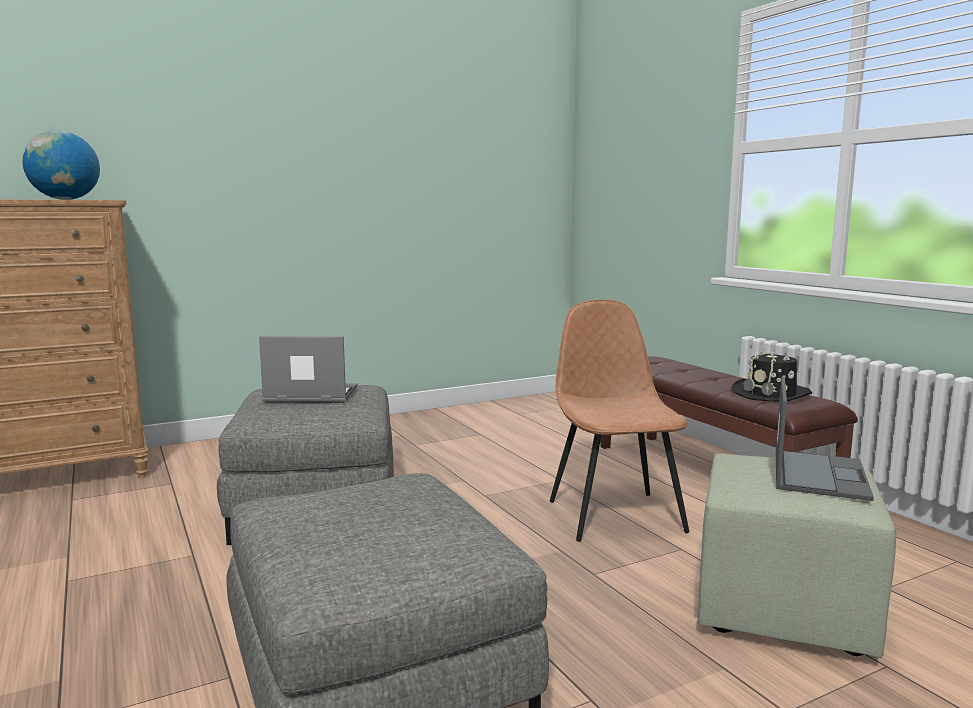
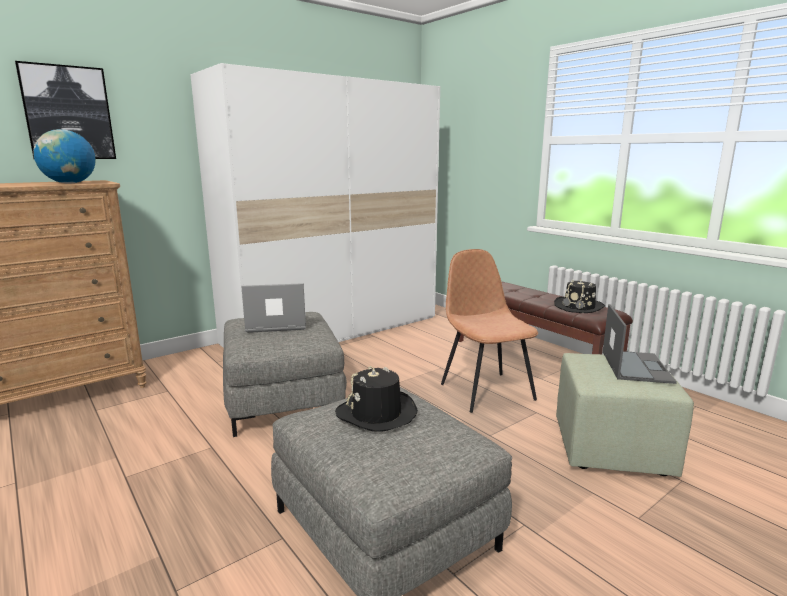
camera: 10 degrees left, 5 degrees up
none -> picture [15,61,116,159]
none -> white wardrobe [190,63,440,348]
none -> black hat [335,366,418,432]

